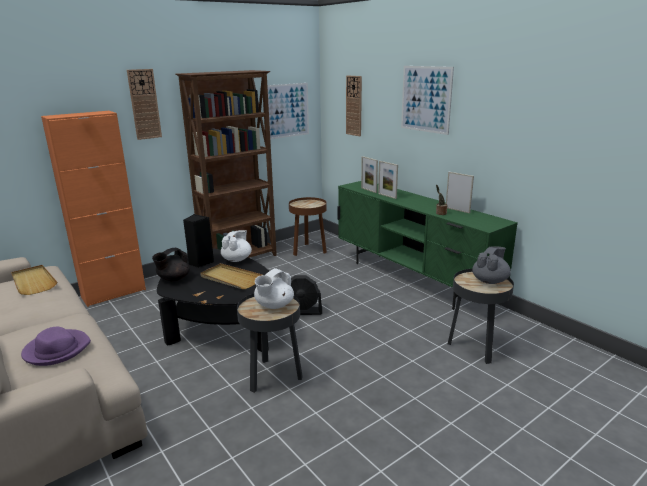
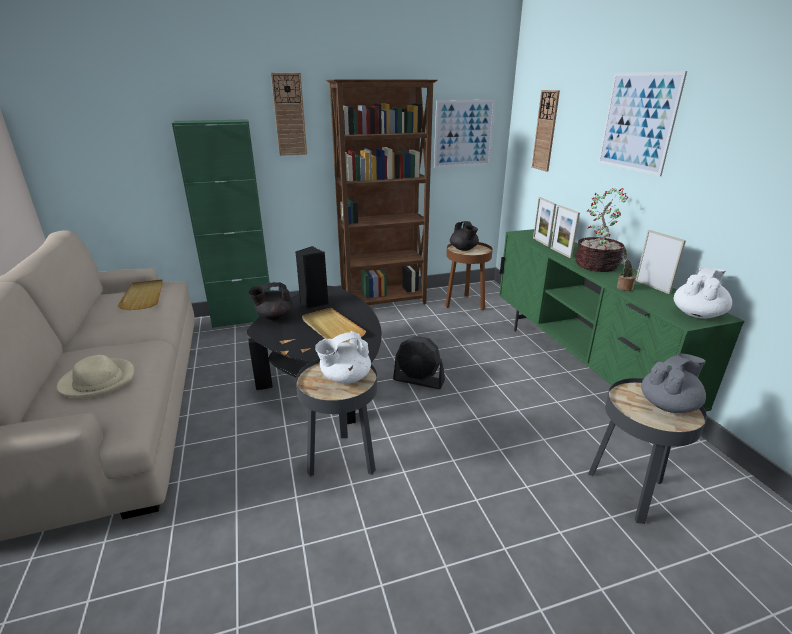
camera: 20 degrees right, 5 degrees up
purple hat [21,327,91,366] -> beige hat [57,355,134,399]
orange cabinet [41,111,146,307] -> green cabinet [172,119,271,328]
white teapot [221,230,252,262] -> white teapot moved to [674,268,732,319]
none -> black teapot [450,221,479,251]
none -> potted plant [575,188,628,272]

